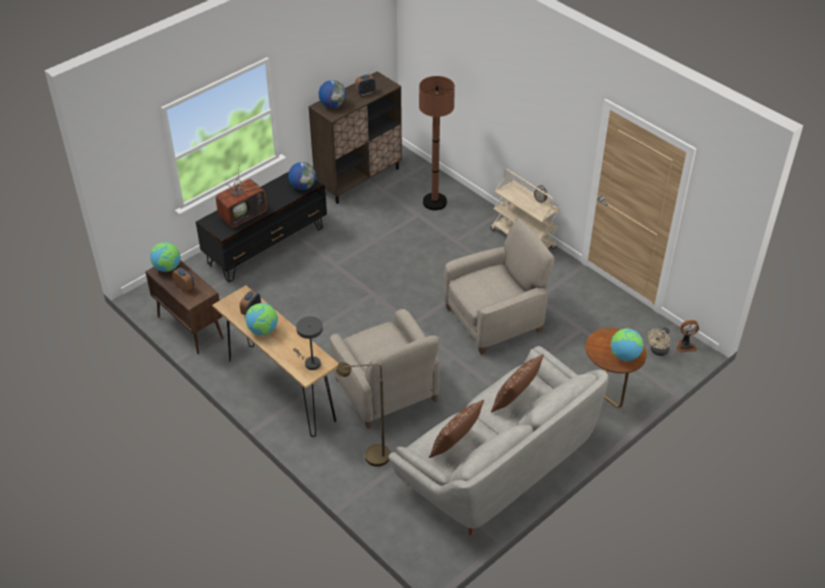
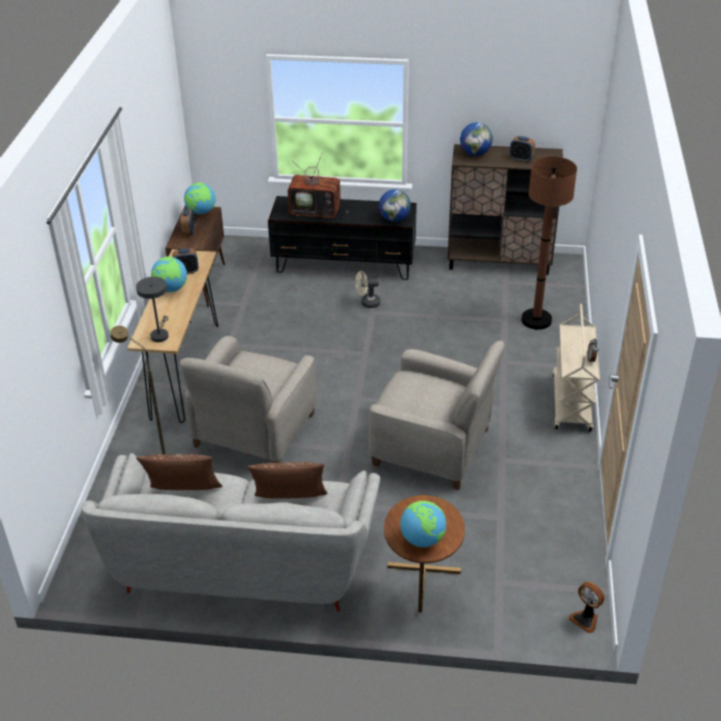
camera: 50 degrees right, 5 degrees down
beige fan [648,327,670,356] -> beige fan moved to [355,271,380,308]

